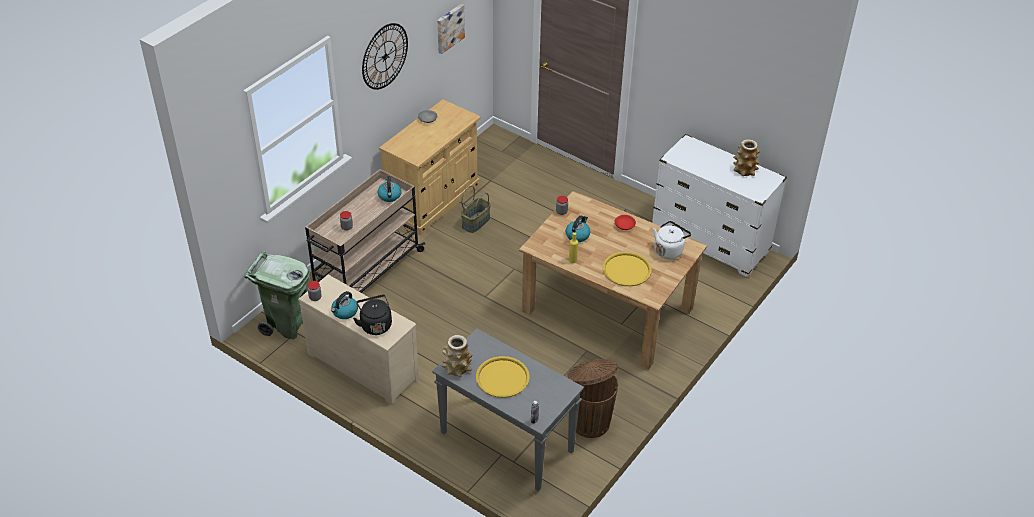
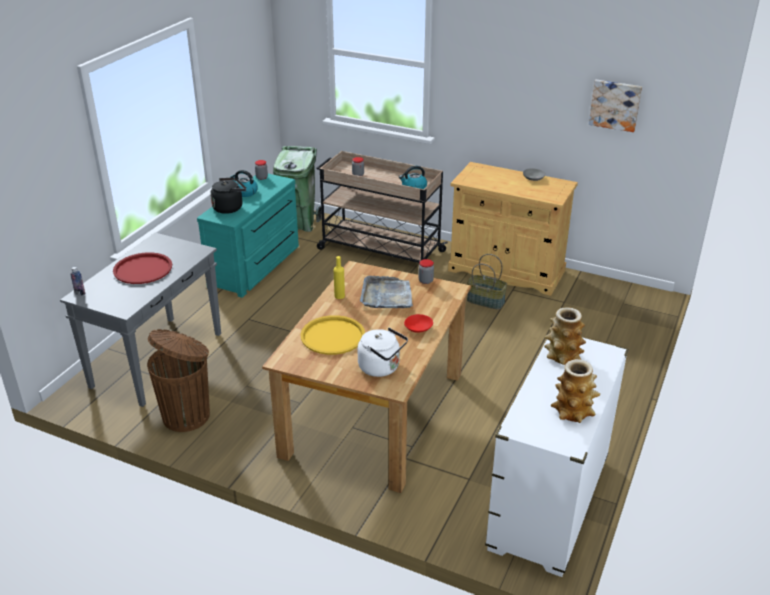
camera: 80 degrees right, 10 degrees down
beige dresser [298,275,419,405] -> turquoise dresser [197,174,299,298]
wall clock [362,23,408,90] -> none
vase [442,335,473,377] -> vase moved to [544,307,586,365]
yellow tray [476,356,530,398] -> red tray [113,252,172,284]
kettle [566,216,591,242] -> grey tray [360,276,413,308]

